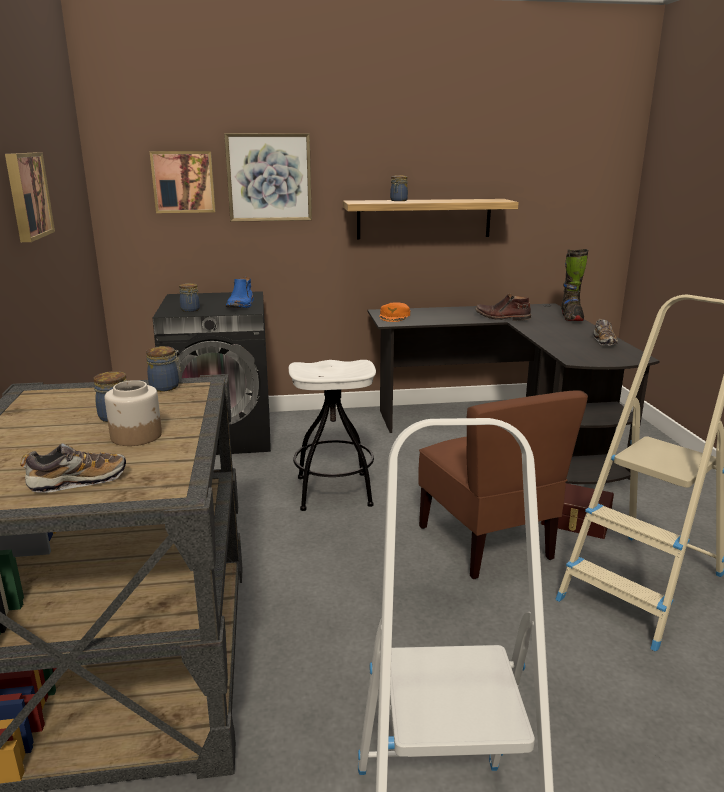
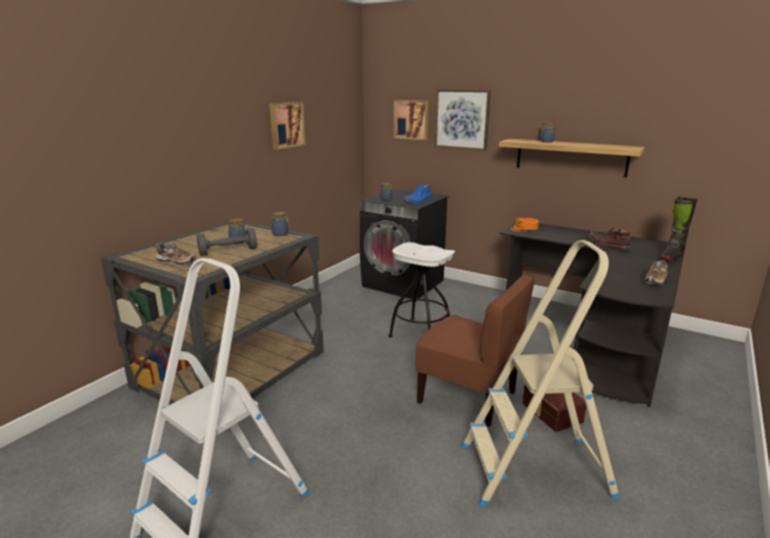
camera: 40 degrees right, 0 degrees up
jar [105,380,162,446] -> grey dumbbell [197,228,257,256]
brown chair [418,390,588,579] -> brown chair turned 75 degrees counterclockwise [415,275,535,427]

